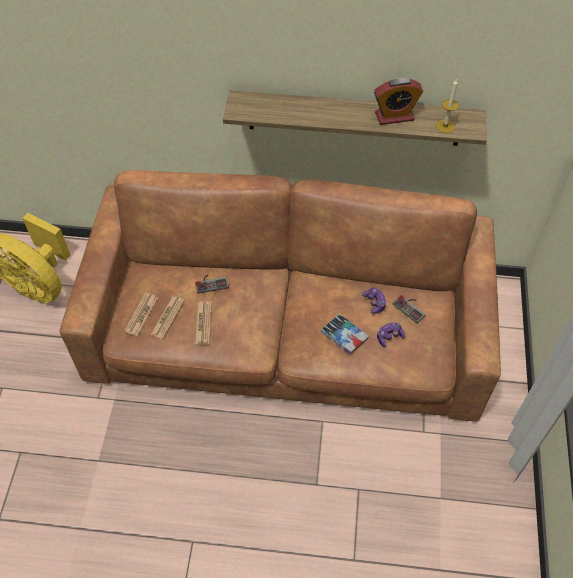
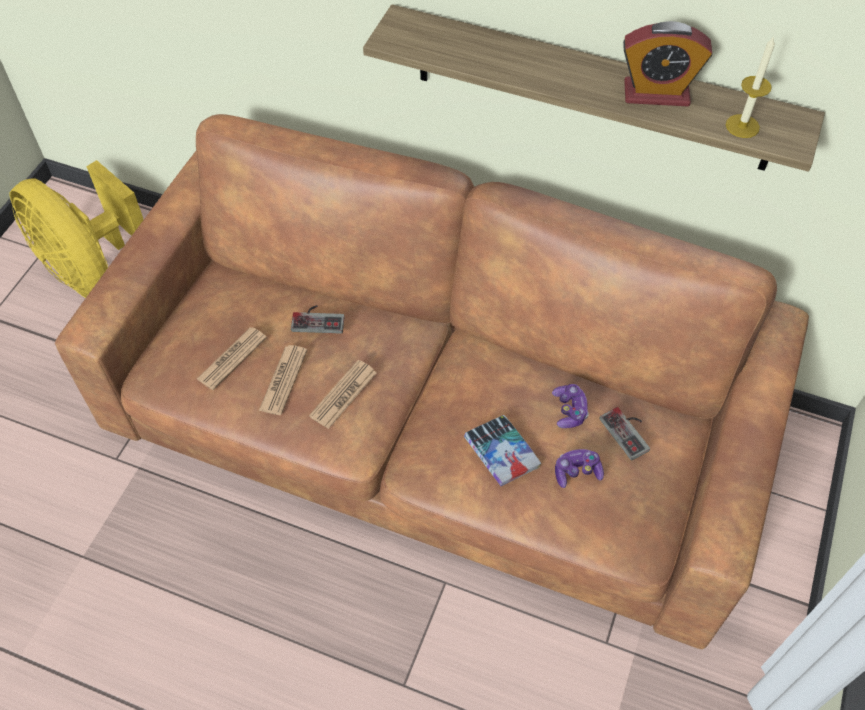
camera: 15 degrees right, 0 degrees up
newspaper [124,293,158,336] -> newspaper moved to [309,360,377,429]

